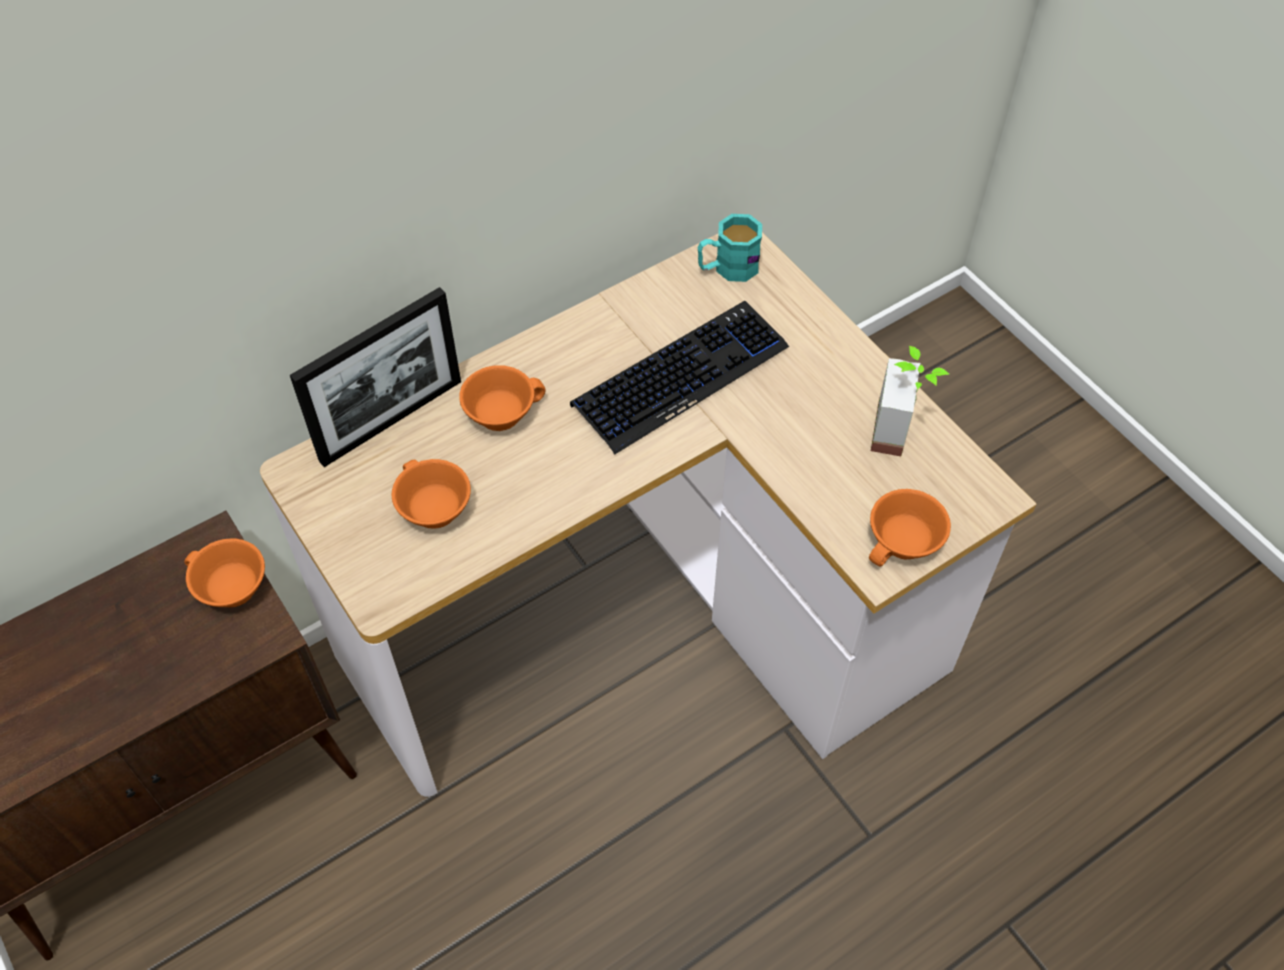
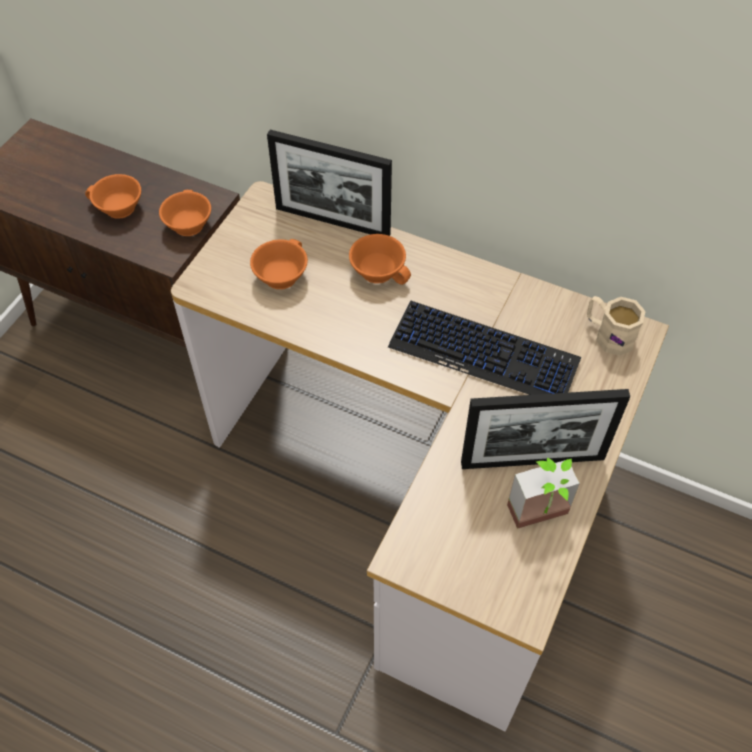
camera: 60 degrees right, 0 degrees up
turquoise mug [698,214,762,282] -> beige mug [587,296,646,356]
orange cup [869,489,951,566] -> orange cup moved to [85,174,141,219]
none -> picture frame [461,389,630,469]

